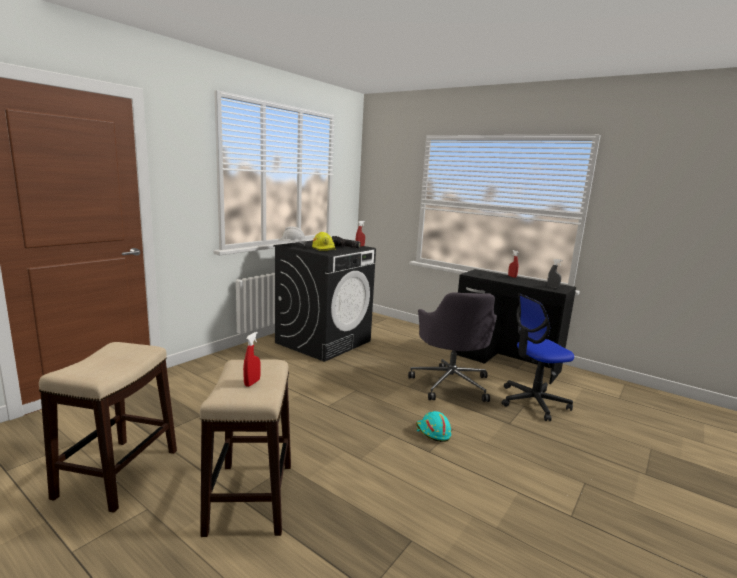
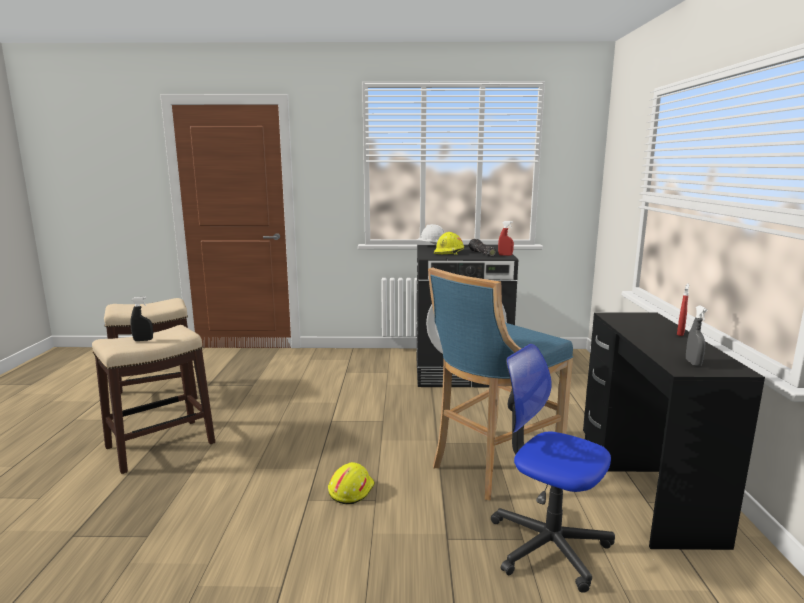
camera: 55 degrees right, 0 degrees up
red spray bottle [243,332,261,387] -> black spray bottle [130,297,153,341]
grey office chair [408,292,497,402] -> blue stool [428,267,573,501]
turquoise hard hat [416,411,451,442] -> yellow hard hat [328,462,375,504]

